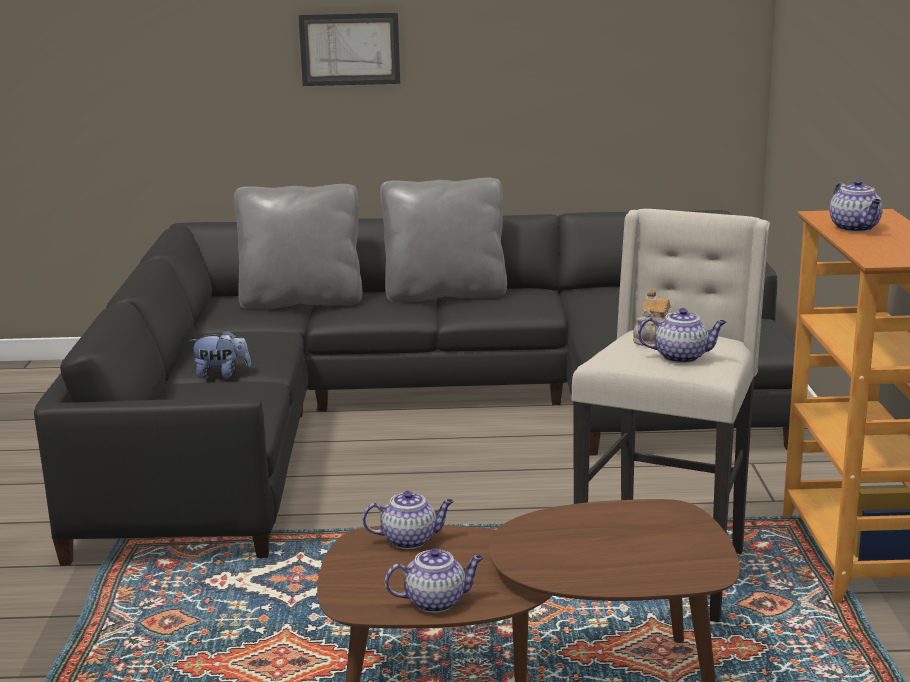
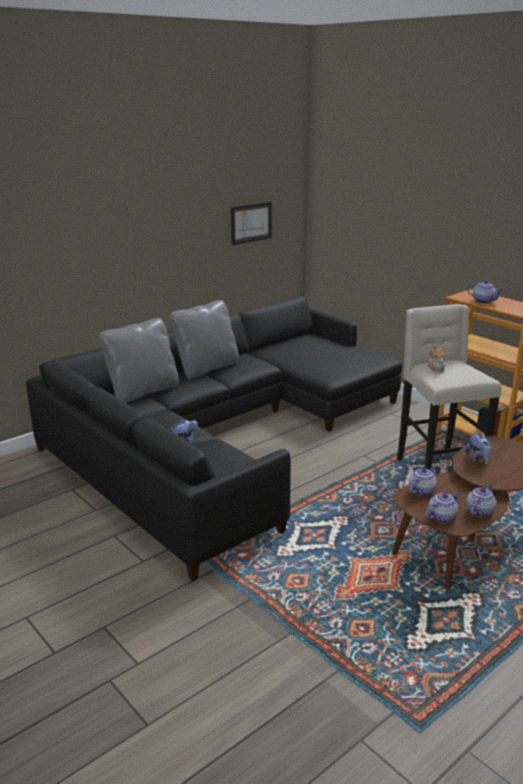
camera: 40 degrees left, 5 degrees up
picture [299,12,400,86] -> picture moved to [231,202,272,245]
teapot [638,308,727,363] -> teapot moved to [426,492,461,523]
none -> plush toy [465,432,491,465]

